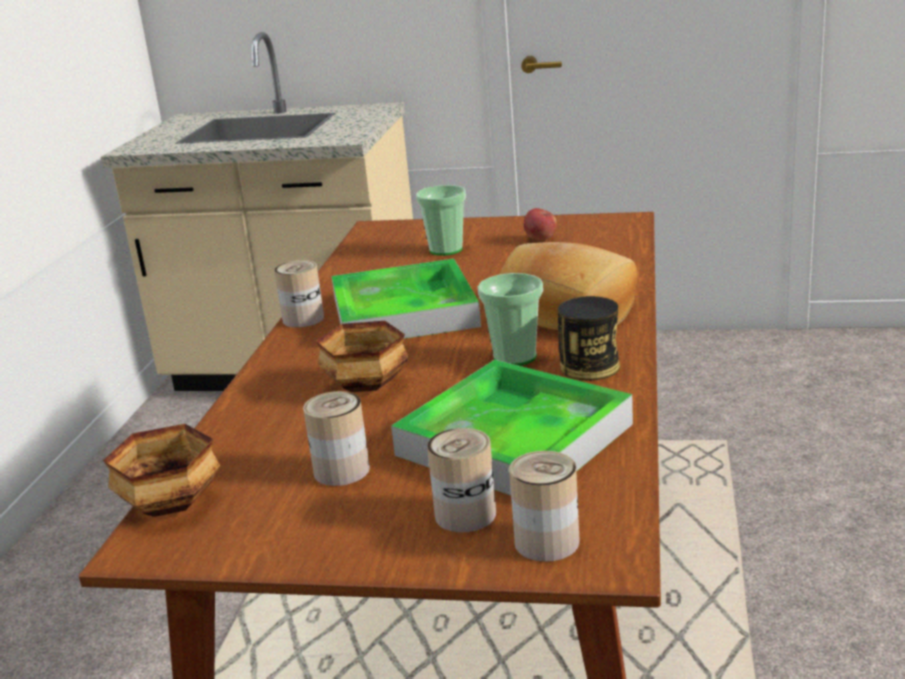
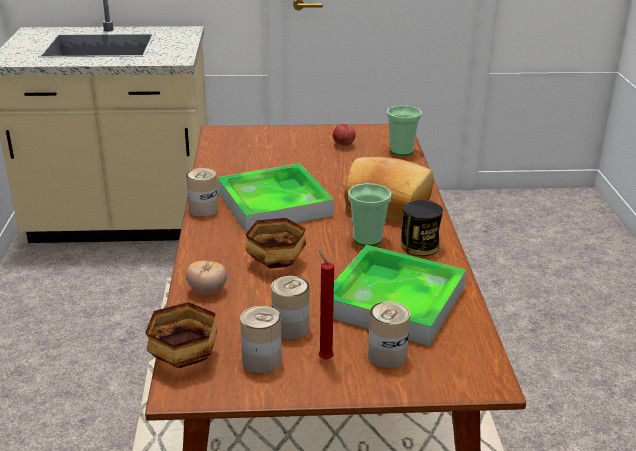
camera: 15 degrees left, 5 degrees up
cup [416,185,466,256] -> cup moved to [387,106,422,156]
can [509,451,580,562] -> can moved to [240,306,282,373]
none -> tomato [186,261,227,294]
none -> red candle [318,249,334,360]

